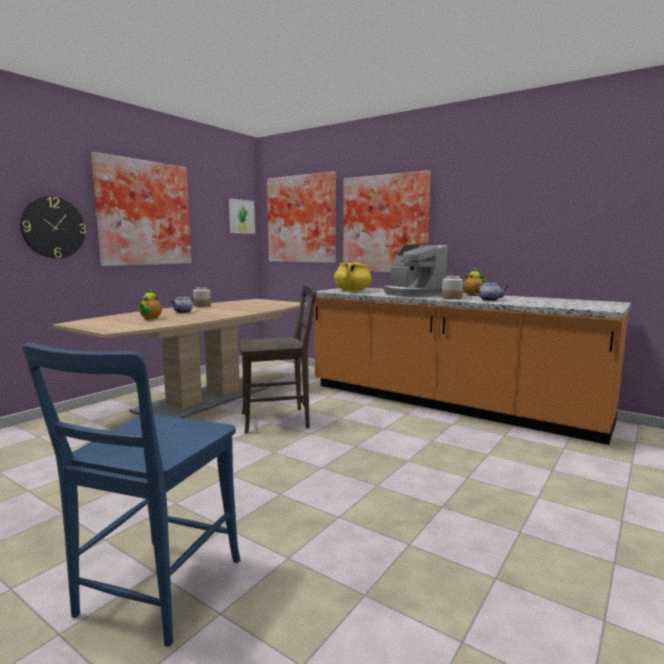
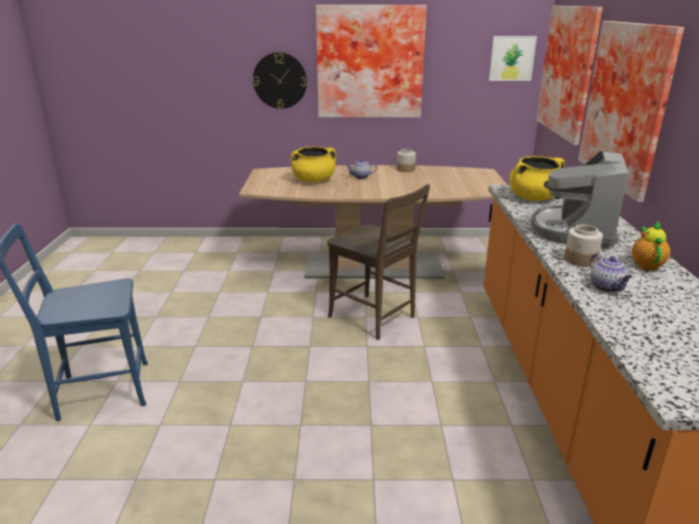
camera: 55 degrees right, 15 degrees up
teapot [137,289,162,320] -> yellow cooking pot [290,146,336,182]

